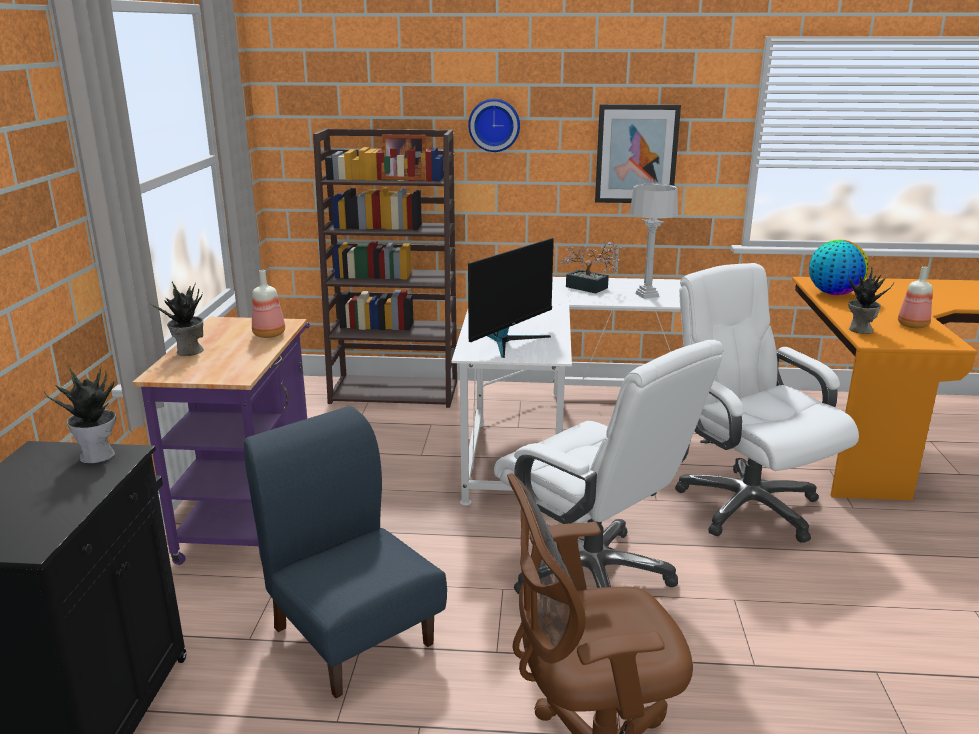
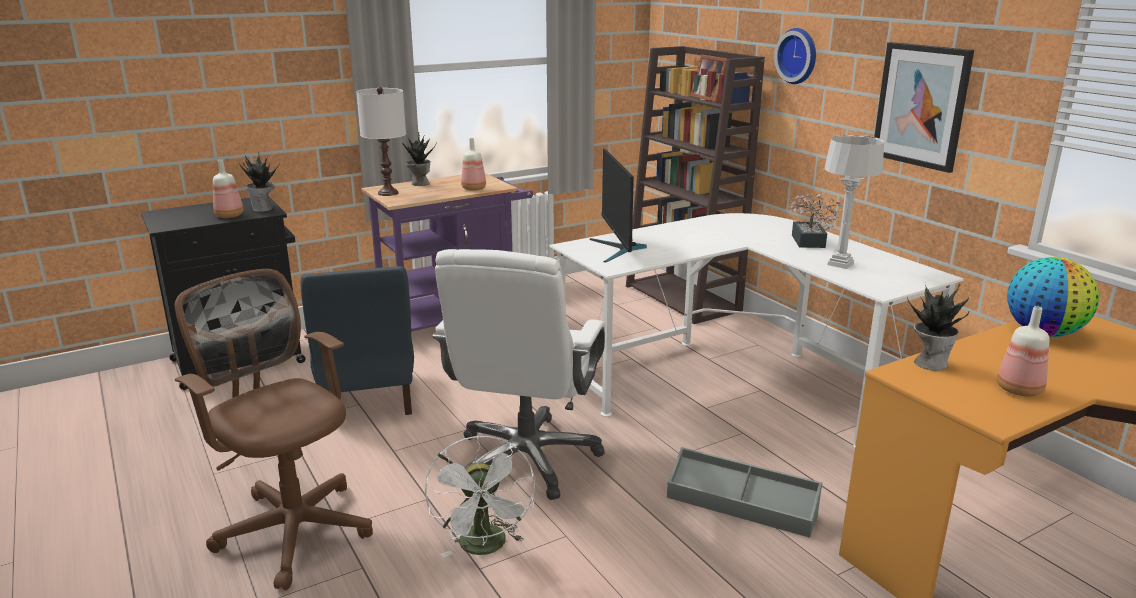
camera: 55 degrees right, 0 degrees up
blue chair [244,406,447,698] -> blue chair turned 150 degrees clockwise [300,266,414,415]
monitor [468,238,554,358] -> monitor turned 75 degrees clockwise [589,149,647,262]
white office chair [675,263,859,543] -> grey storage box [667,447,822,538]
none -> bottle [213,159,243,218]
none -> white table lamp [356,87,406,196]
none -> white fan [425,435,535,557]

